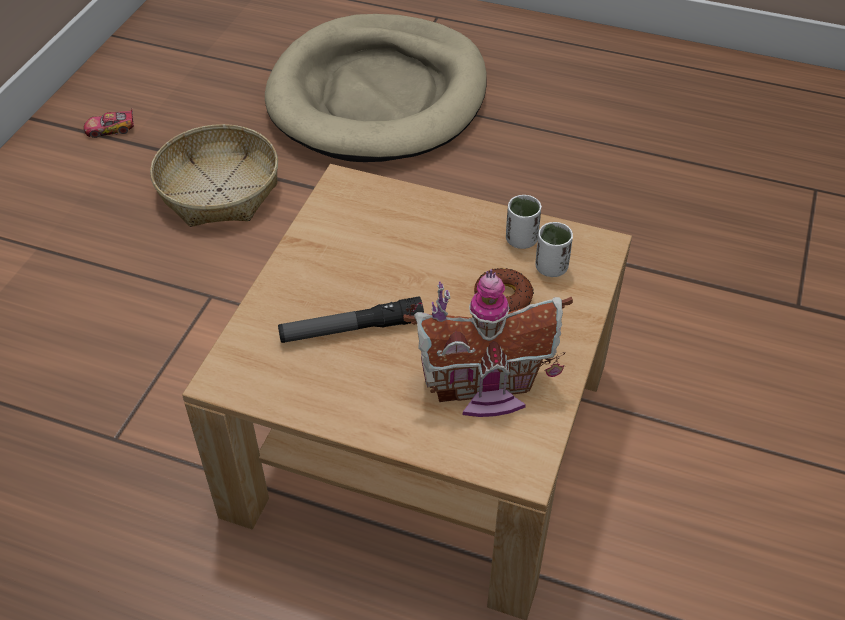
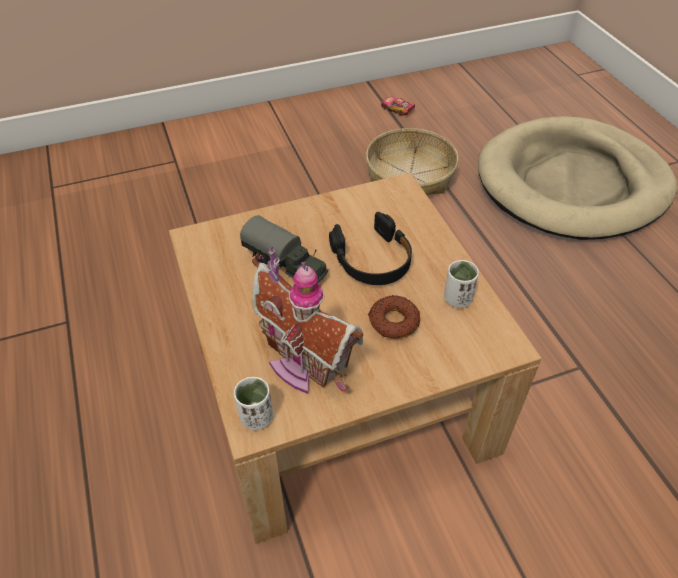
camera: 50 degrees right, 0 degrees up
flashlight [278,297,424,343] -> toy truck [240,215,328,283]
white cup [536,222,573,277] -> white cup moved to [234,377,273,430]
none -> black headphones [329,212,412,285]

